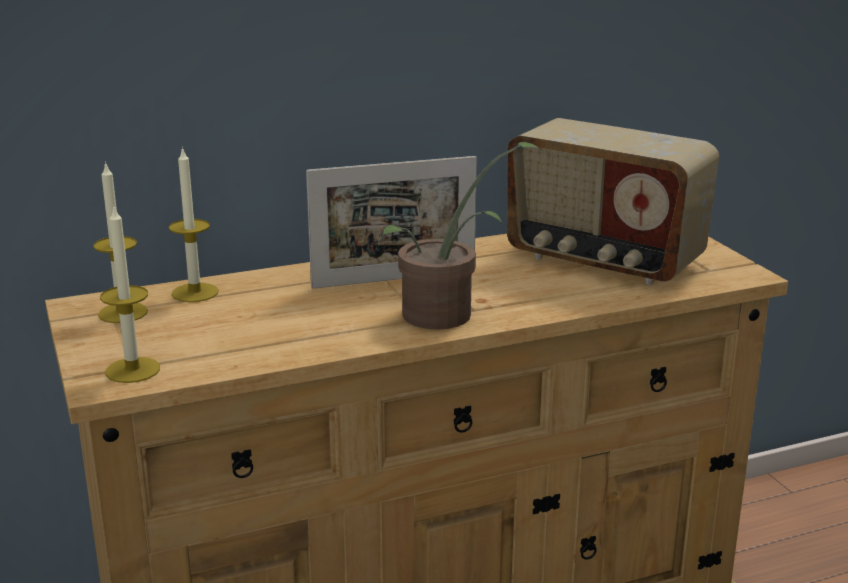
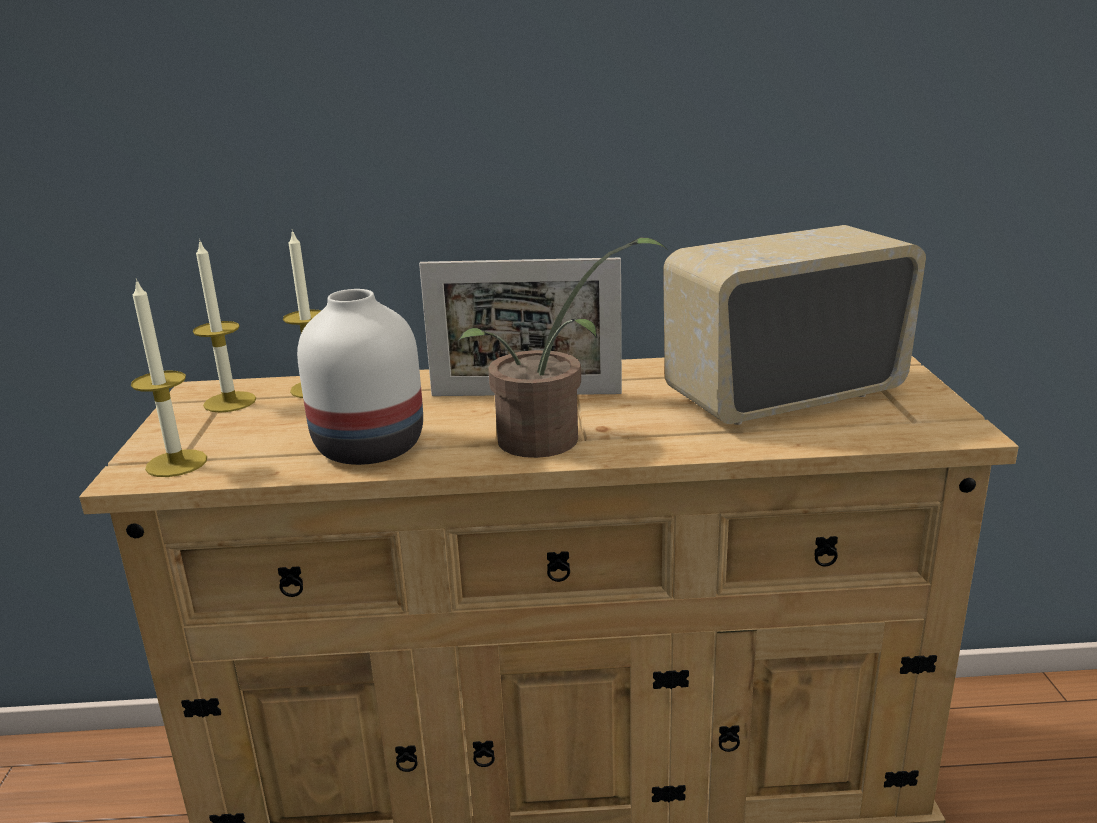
camera: 20 degrees right, 0 degrees up
radio [507,118,719,285] -> radio turned 105 degrees clockwise [663,225,926,425]
none -> white vase [297,289,423,465]

